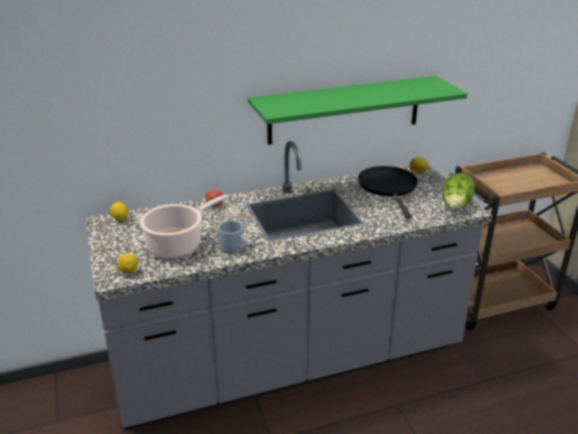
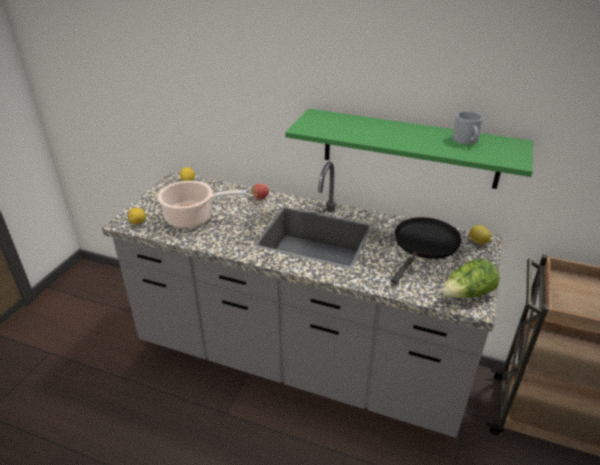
camera: 40 degrees right, 5 degrees up
grey mug [218,221,247,254] -> grey mug moved to [452,111,483,145]

